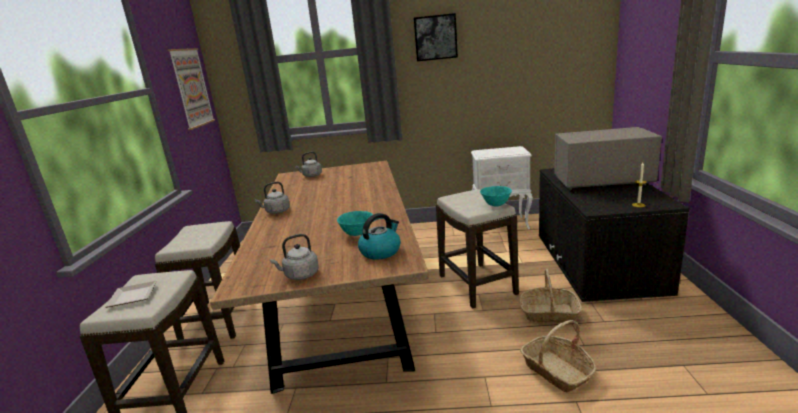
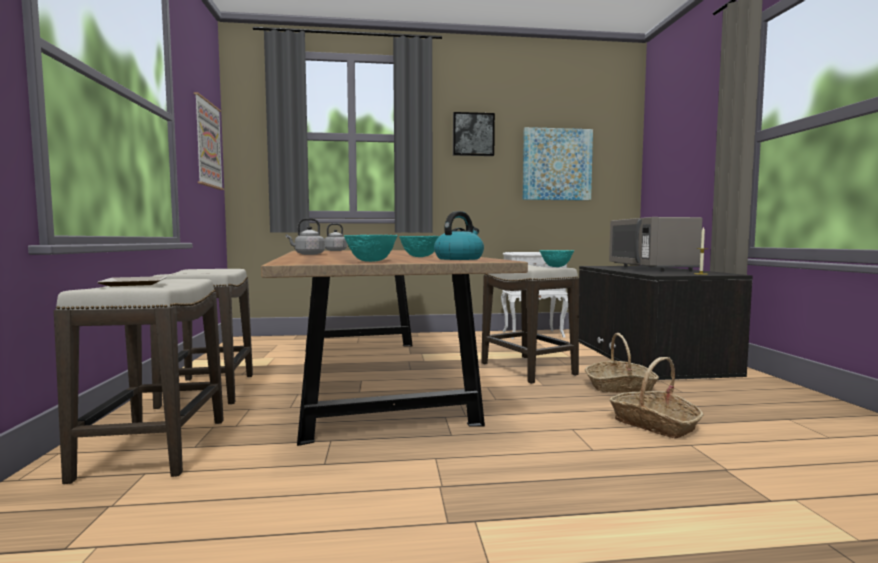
camera: 10 degrees left, 15 degrees down
grey kettle [270,234,319,280] -> turquoise bowl [344,235,398,262]
grey microwave [554,127,662,191] -> grey microwave turned 90 degrees counterclockwise [609,217,703,272]
none -> picture [523,127,593,201]

